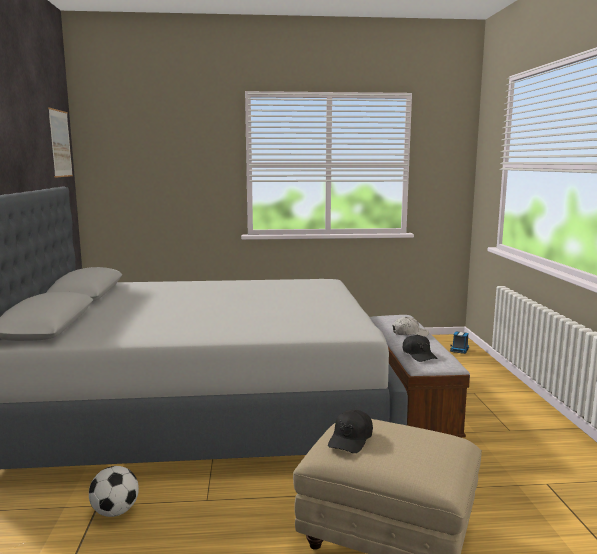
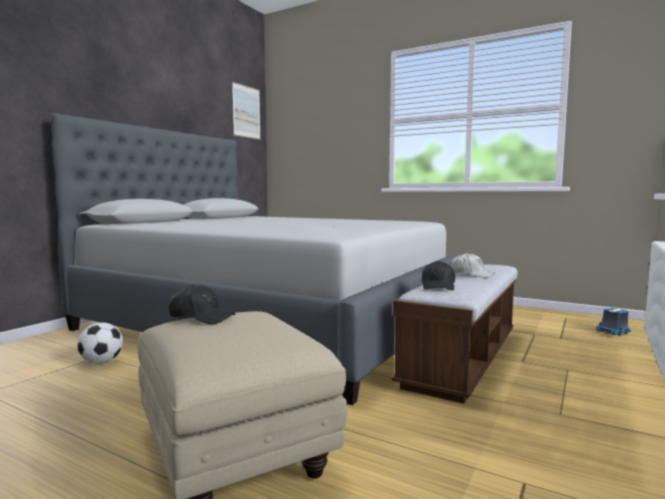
camera: 35 degrees right, 5 degrees down
black cap [328,410,373,453] -> black cap turned 135 degrees counterclockwise [169,285,235,324]

